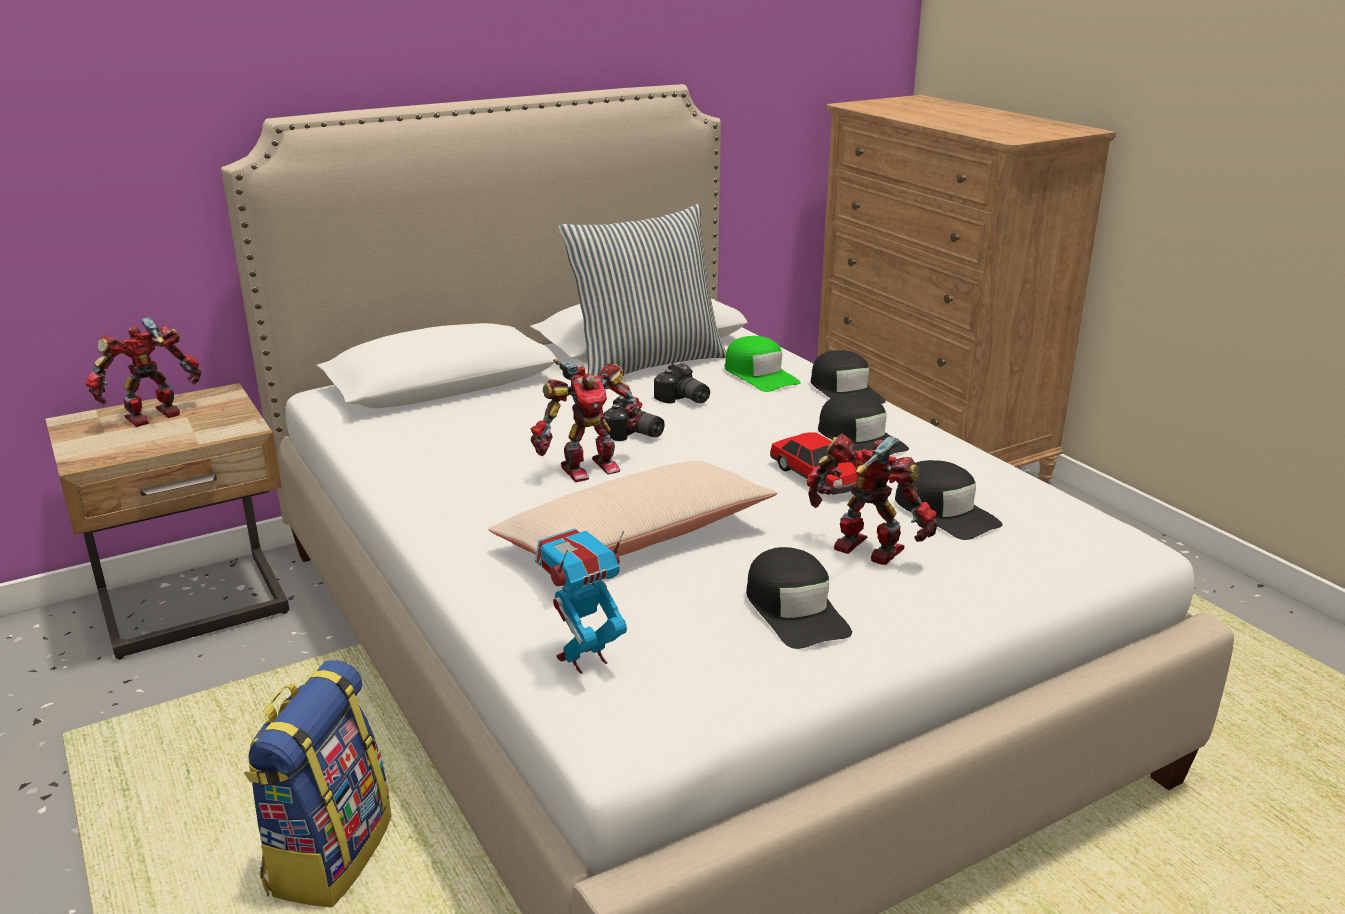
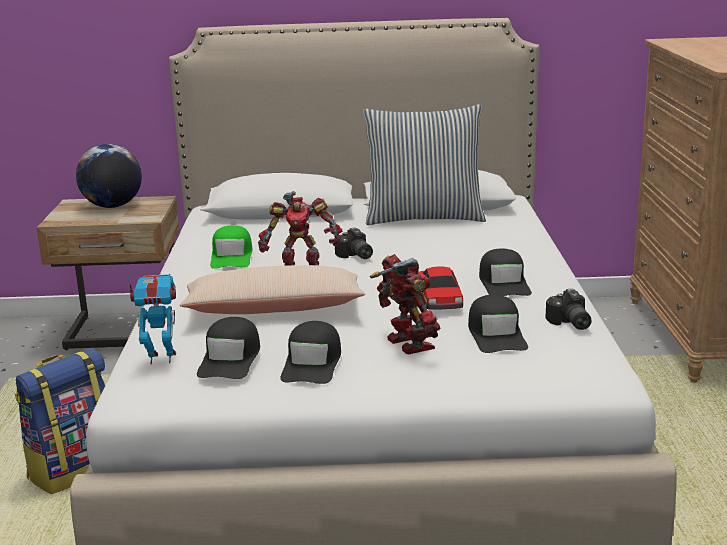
camera: 30 degrees right, 5 degrees down
toy robot [86,317,201,427] -> globe [76,144,142,208]
camera [654,362,710,403] -> camera moved to [545,289,591,330]
green cap [725,336,801,392] -> green cap moved to [210,225,253,269]
black cap [811,350,886,404] -> black cap moved to [197,317,260,379]

